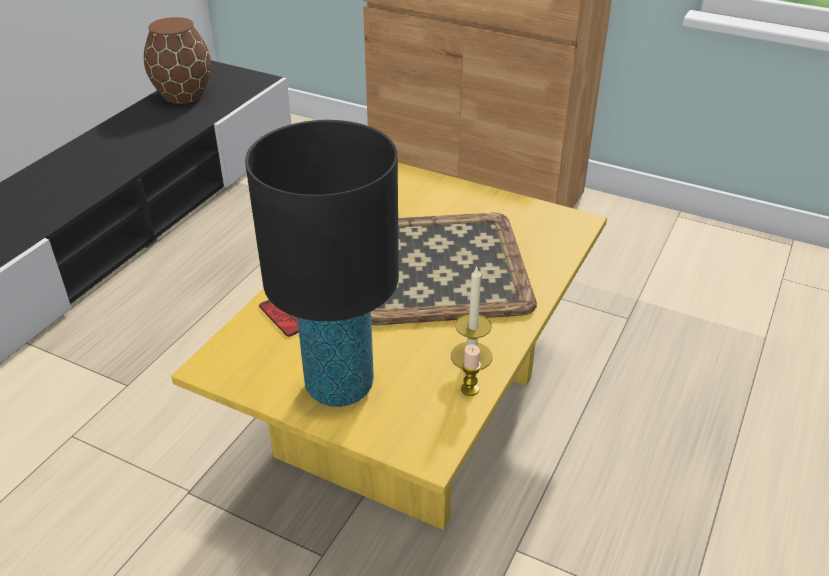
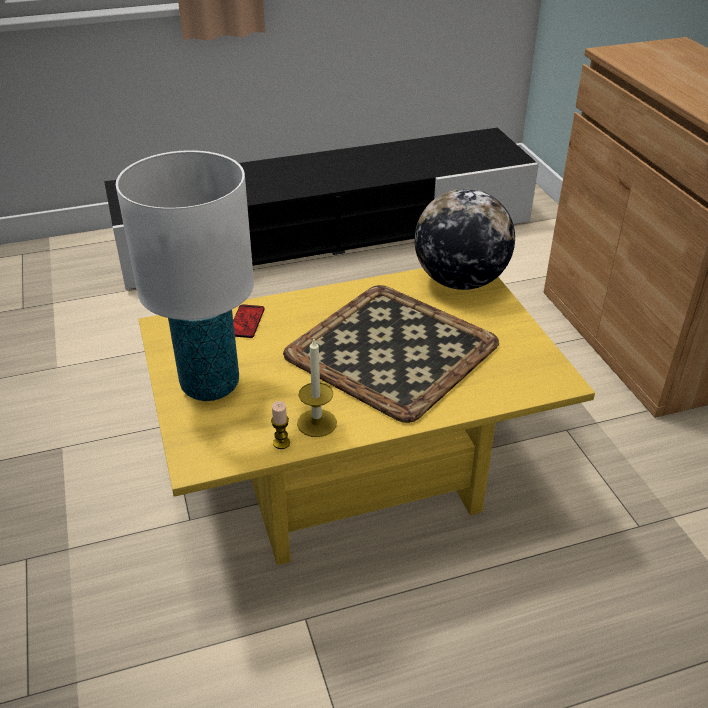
camera: 45 degrees right, 0 degrees up
brown vase [144,17,211,104] -> none
black table lamp [245,120,399,407] -> white table lamp [116,150,254,401]
none -> globe [415,188,515,290]

